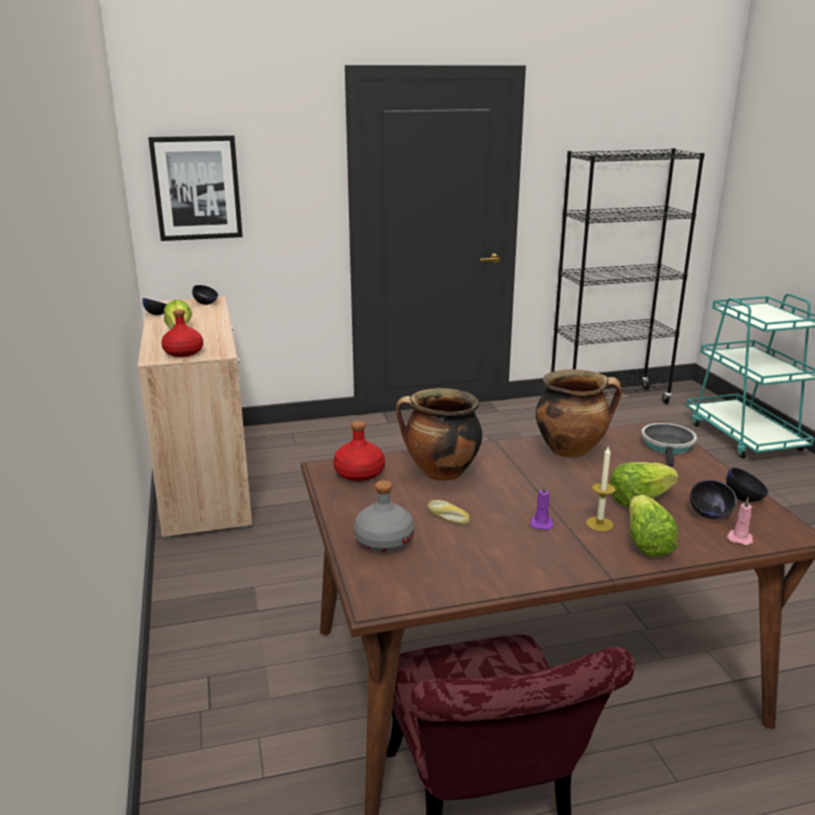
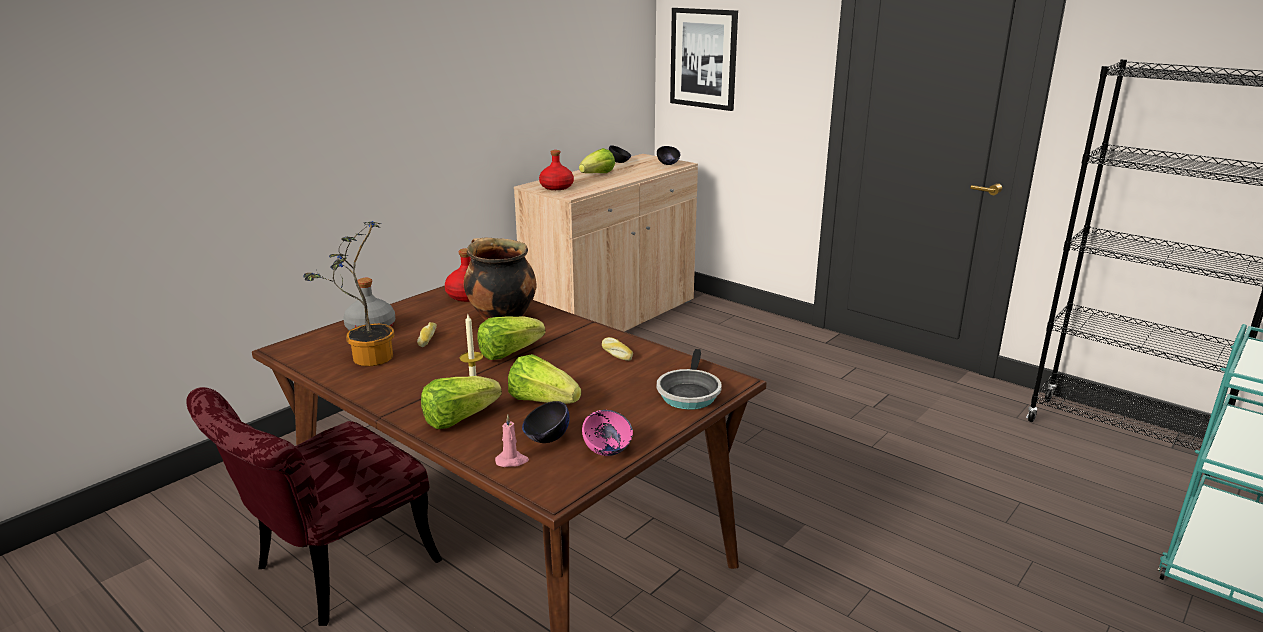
camera: 55 degrees right, 0 degrees up
purple candle [530,483,554,530] -> none
cooking pot [536,369,622,458] -> bread [602,337,633,361]
frying pan [641,423,697,468] -> frying pan turned 120 degrees clockwise [657,349,722,410]
black bowl [726,467,769,502] -> pink bowl [582,410,633,456]
none -> potted plant [303,221,395,366]
none -> lettuce [478,316,546,360]

